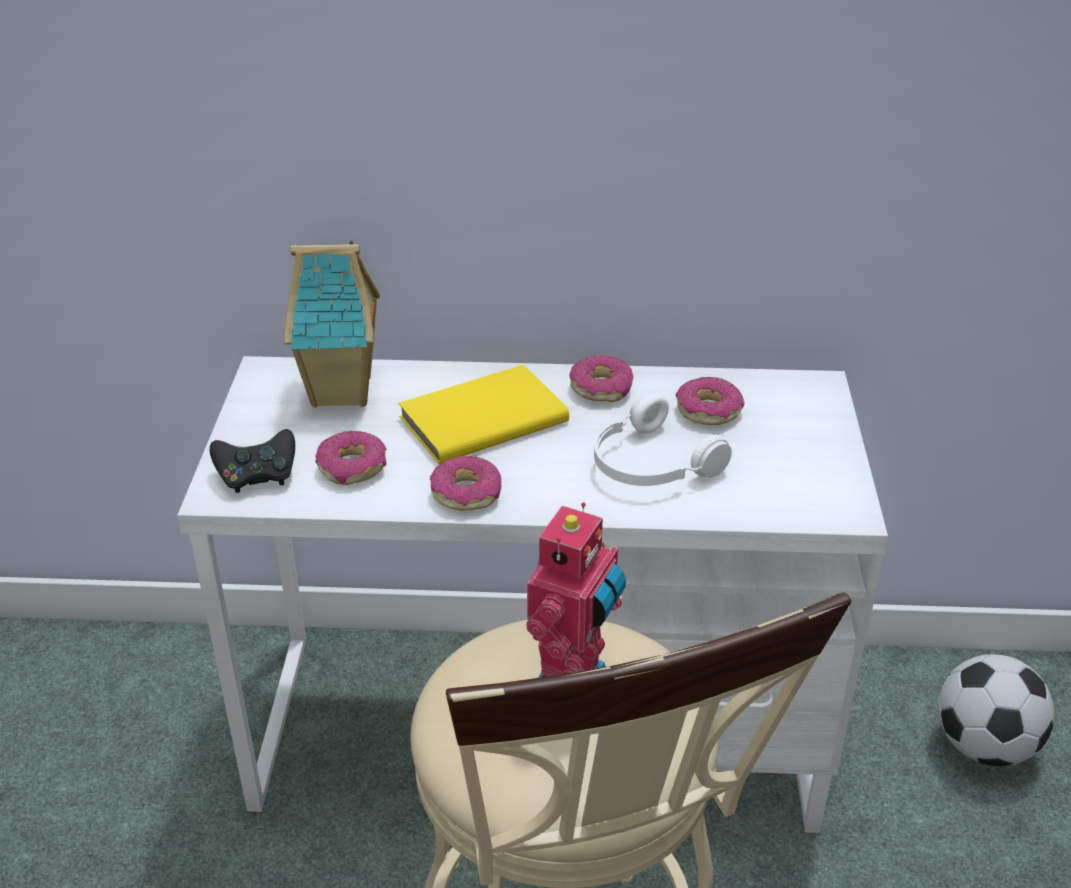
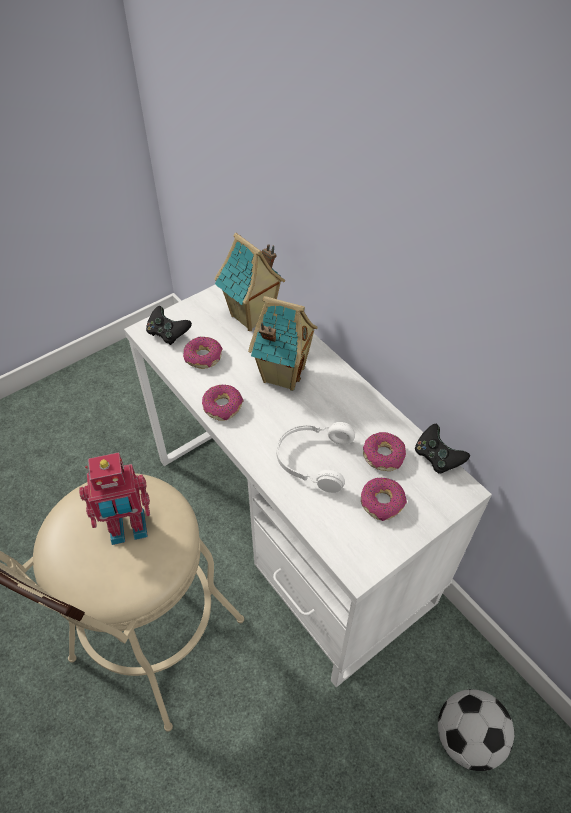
camera: 50 degrees right, 15 degrees up
yellow book [398,365,569,464] -> toy house [248,296,318,391]
donut [569,355,633,402] -> donut moved to [361,478,407,521]
none -> black game controller [415,424,470,474]

